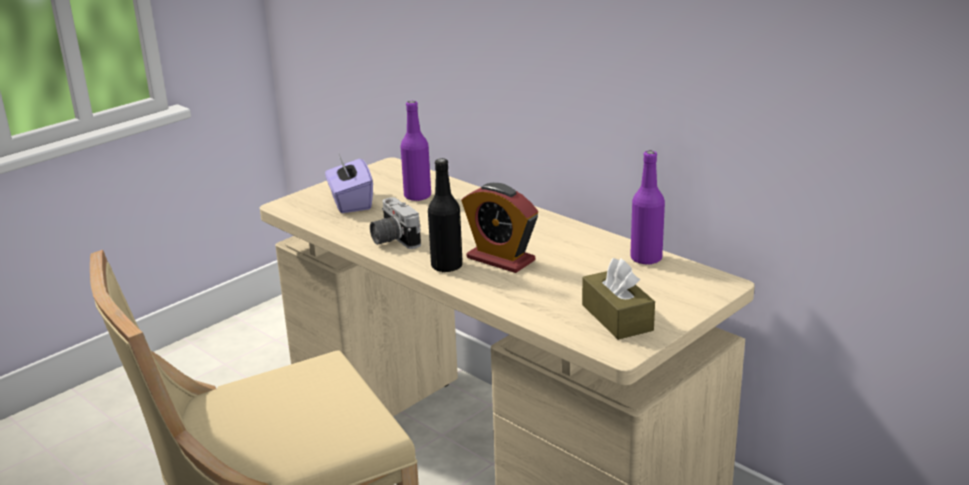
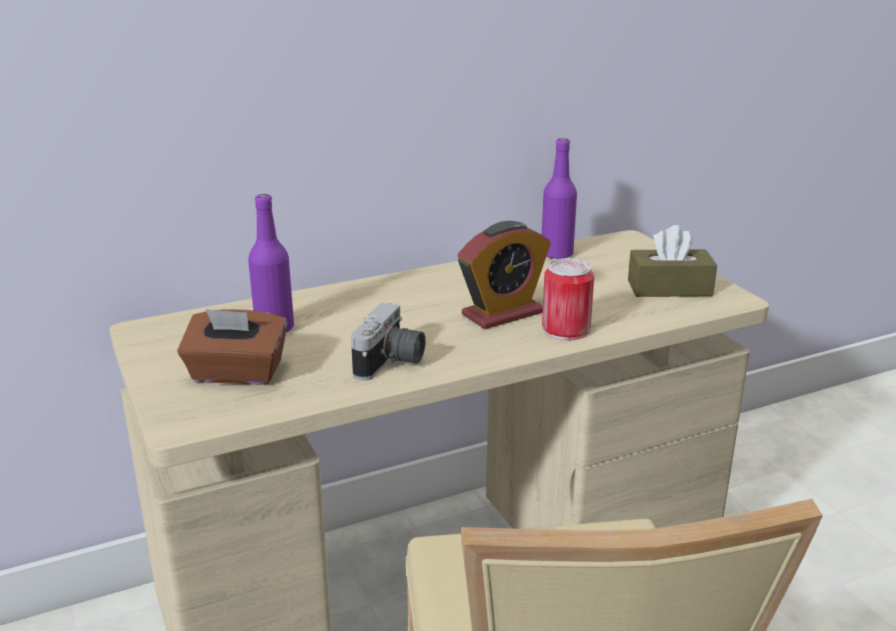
camera: 70 degrees left, 0 degrees up
purple tissue box [325,154,373,213] -> brown tissue box [178,309,287,385]
camera [370,197,421,249] -> camera turned 60 degrees counterclockwise [351,302,426,381]
black bottle [428,158,463,272] -> none
none -> can [542,258,594,340]

